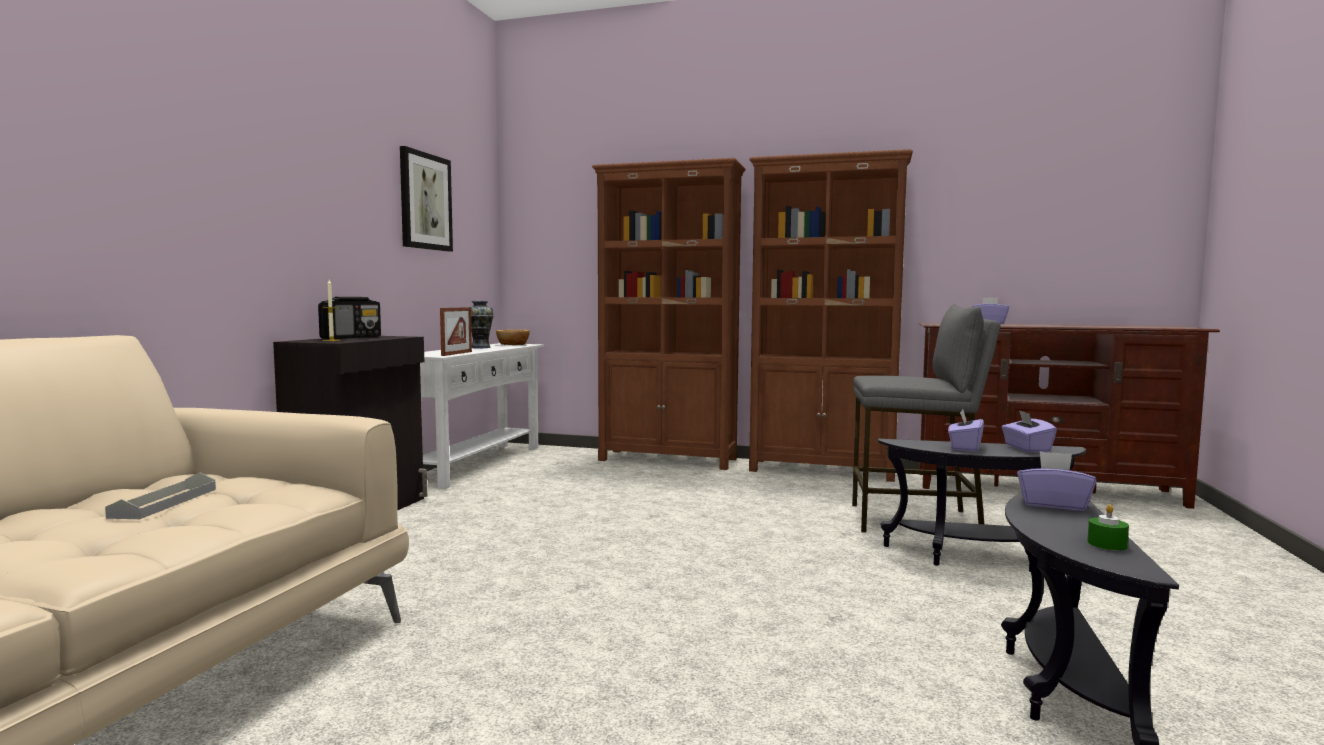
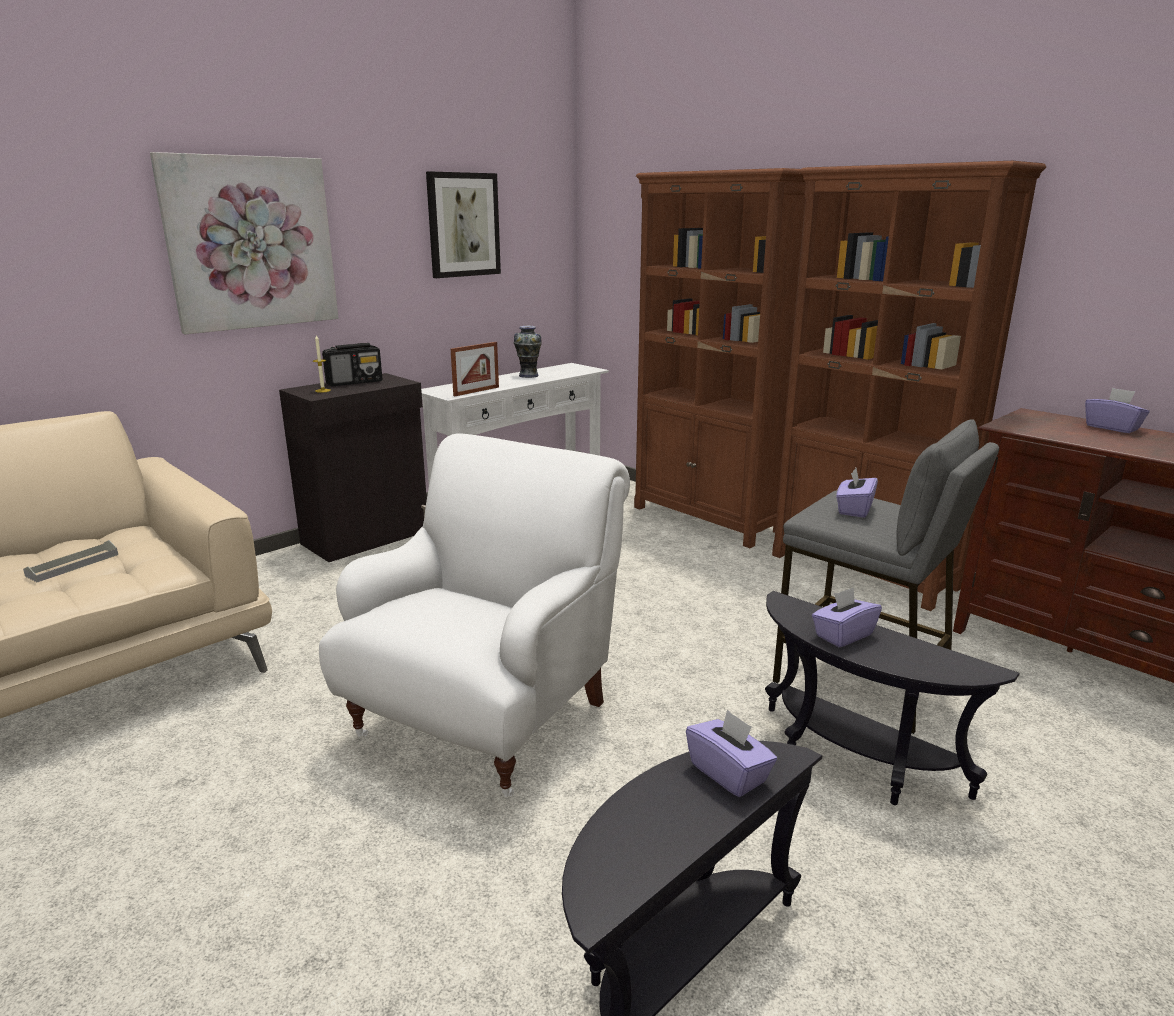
camera: 30 degrees right, 15 degrees up
bowl [496,330,530,345] -> none
purple tissue box [1002,410,1057,452] -> purple tissue box moved to [836,468,878,518]
green candle [1087,504,1129,551] -> none
none -> picture [150,152,339,334]
none -> white armchair [319,433,630,797]

